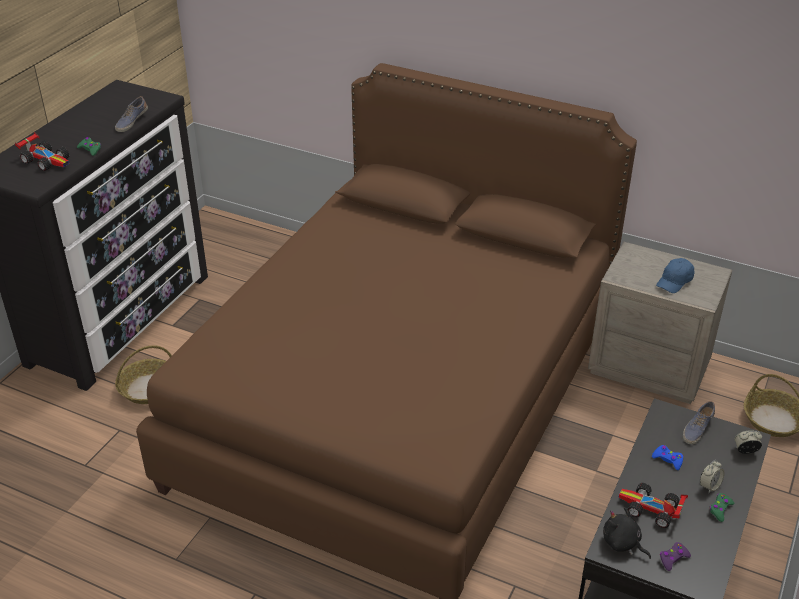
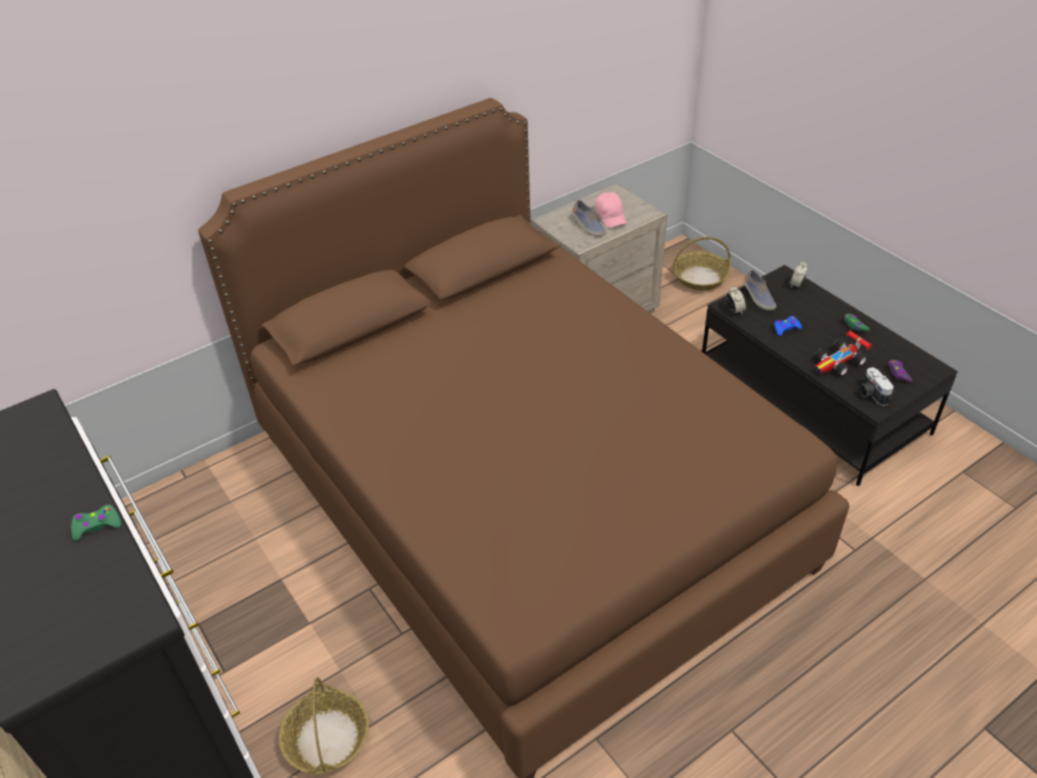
camera: 60 degrees left, 5 degrees up
toy car [15,132,70,171] -> none
shoe [115,96,148,132] -> shoe moved to [572,200,606,237]
black plush toy [603,507,651,559] -> camera [859,367,893,406]
blue cap [656,258,694,293] -> pink cap [595,192,627,228]
alarm clock [700,460,725,493] -> alarm clock moved to [727,286,746,314]

